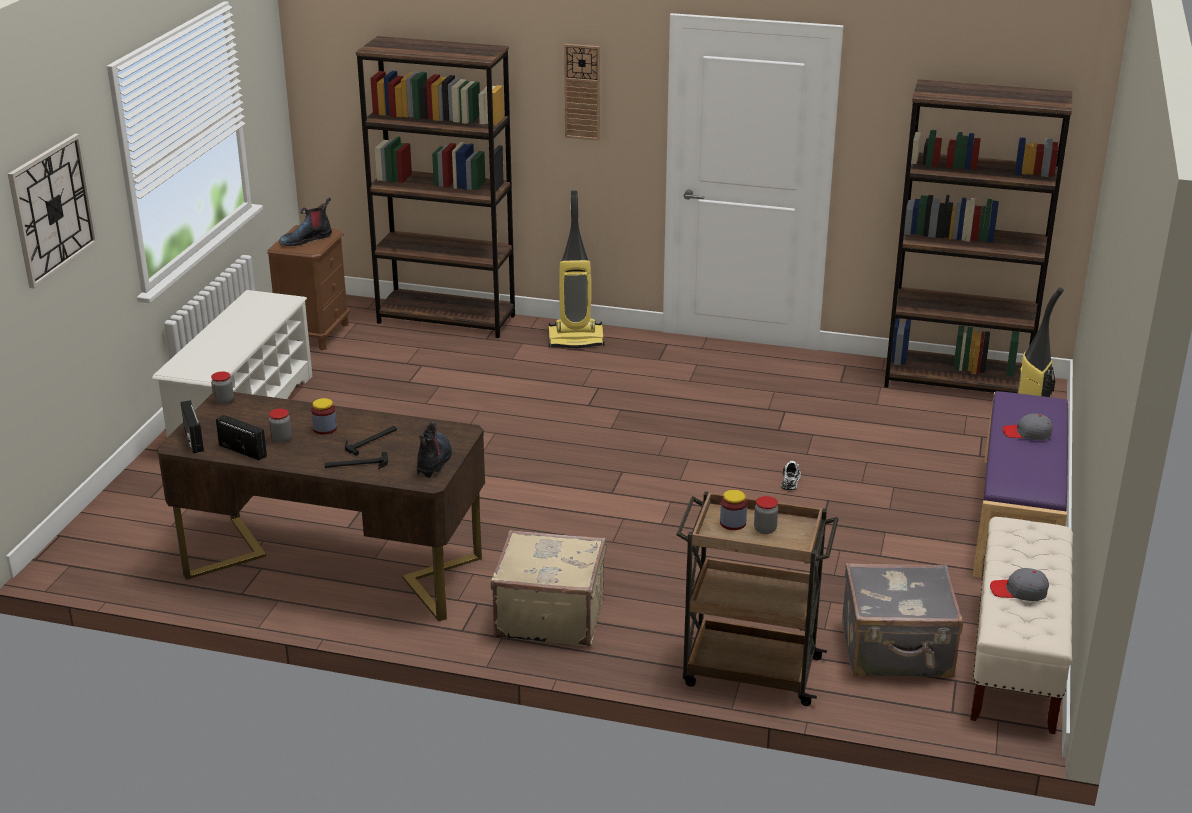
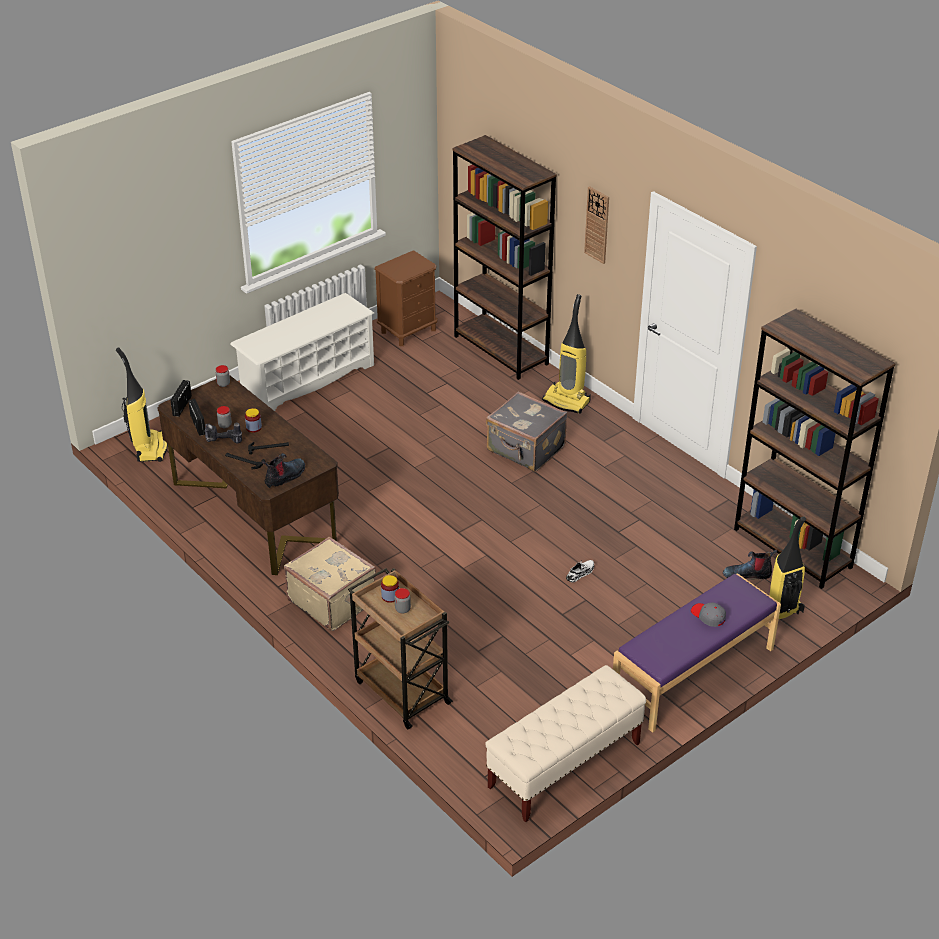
camera: 35 degrees right, 10 degrees up
wall clock [8,134,98,288] -> none
boot [279,197,332,246] -> boot moved to [723,550,777,580]
grey suitcase [842,563,963,678] -> grey suitcase moved to [486,391,567,472]
grey cap [990,568,1049,601] -> none
none -> vacuum cleaner [116,347,168,462]
none -> power drill [205,423,242,444]

